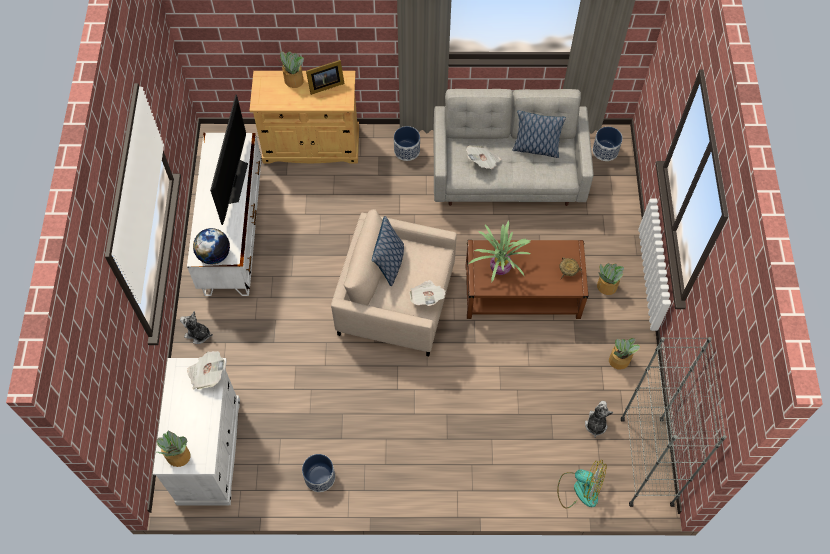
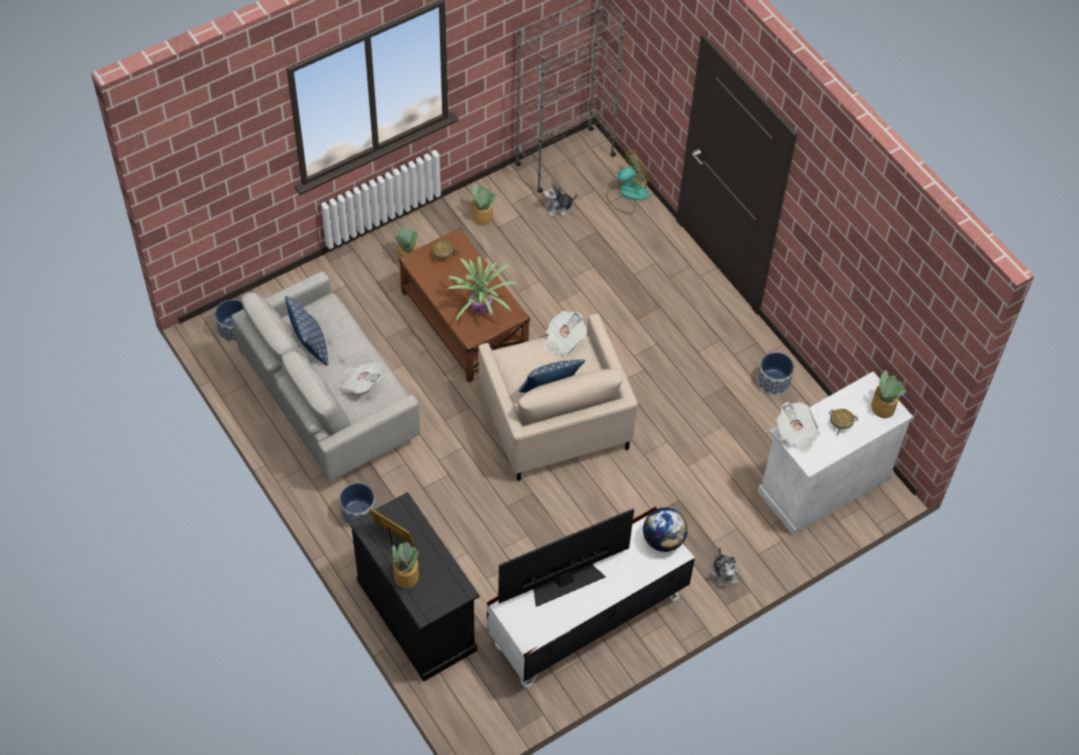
camera: 125 degrees left, 5 degrees down
beige cabinet [249,71,359,164] -> black cabinet [350,492,480,681]
fan [557,460,607,509] -> fan turned 75 degrees clockwise [606,150,650,214]
none -> beige bowl [829,409,858,436]

